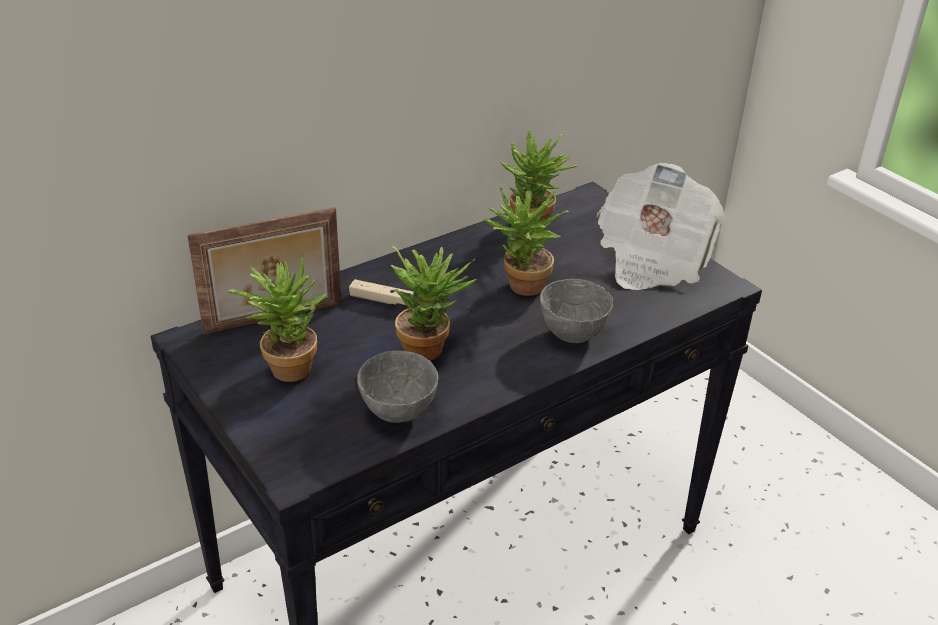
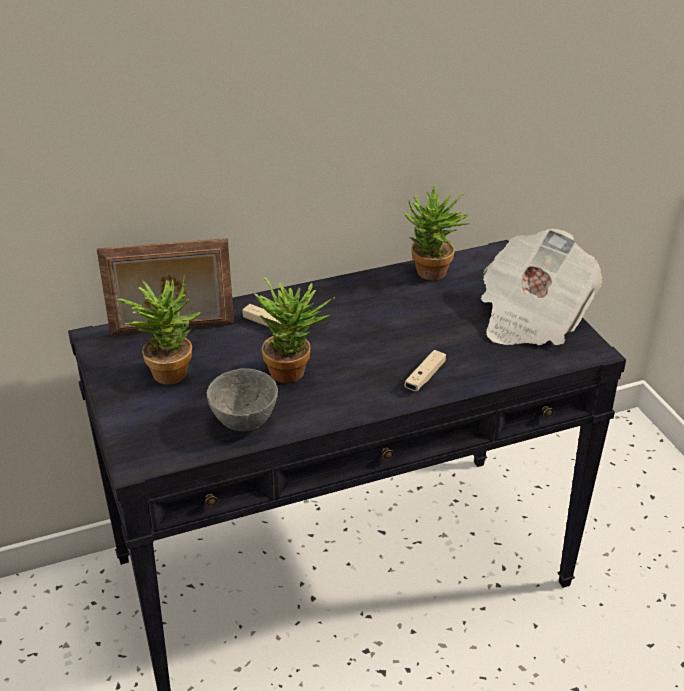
camera: 15 degrees right, 0 degrees up
potted plant [483,187,569,296] -> none
grey bowl [540,279,613,343] -> beige game controller [404,350,446,391]

